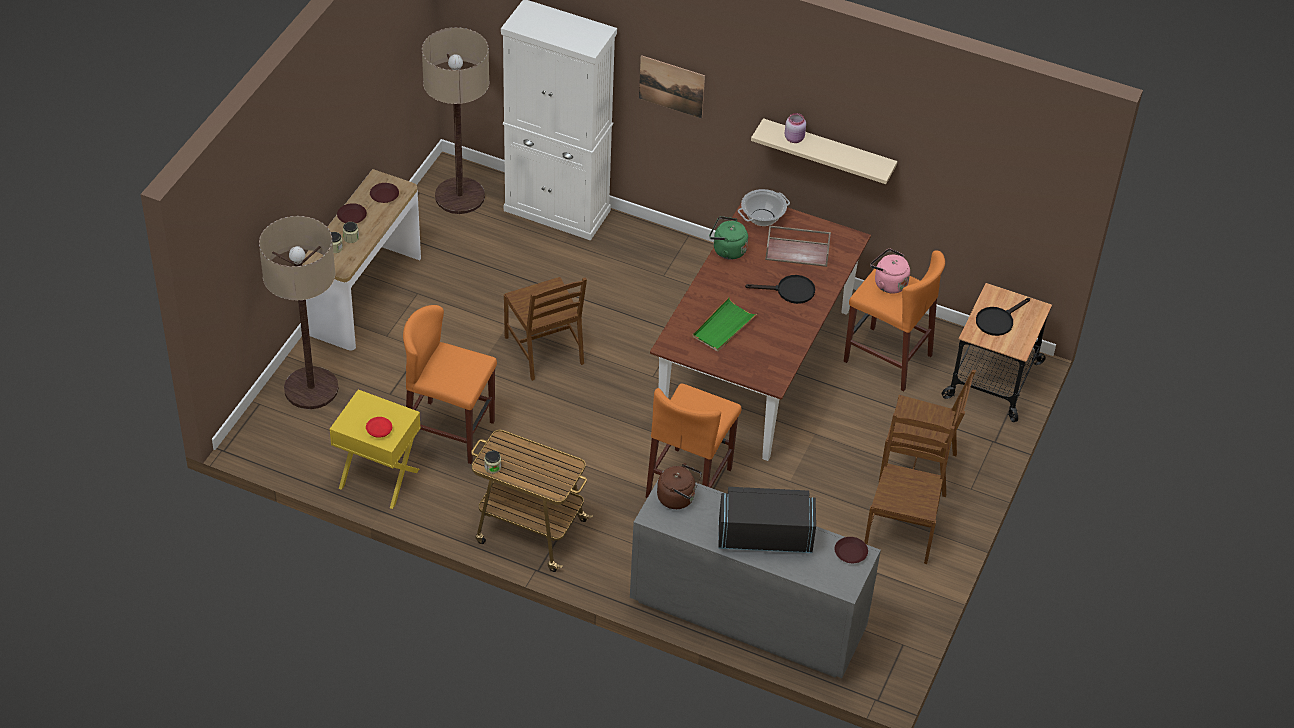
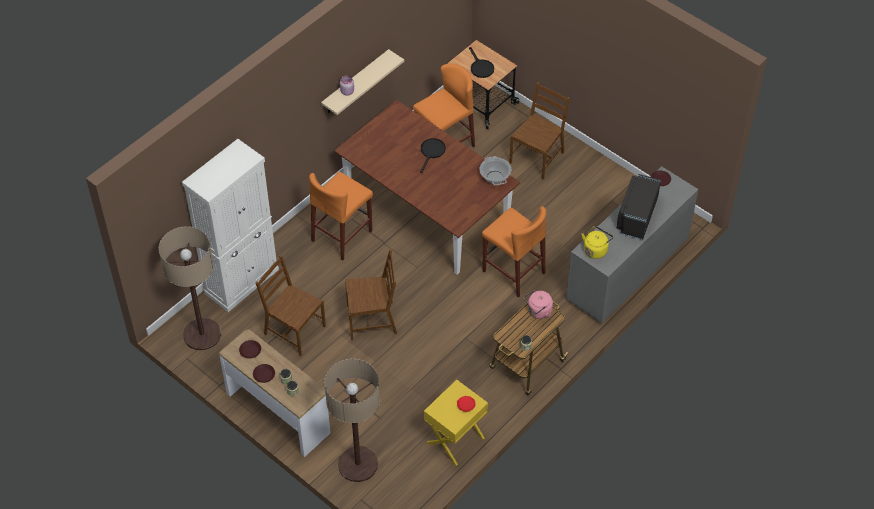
camera: 70 degrees left, 5 degrees up
orange stool [403,305,497,464] -> orange stool moved to [309,172,373,261]
picture [639,55,705,119] -> none
brown kettle [657,463,702,509] -> yellow kettle [582,226,613,259]
green tray [692,297,758,352] -> none
green kettle [709,216,748,260] -> none
cooking pot [738,189,790,226] -> cooking pot moved to [480,156,511,185]
brown tray [765,225,831,267] -> none
brown chair [864,413,955,564] -> brown chair moved to [255,255,326,356]
pink kettle [870,249,910,294] -> pink kettle moved to [524,290,553,319]

